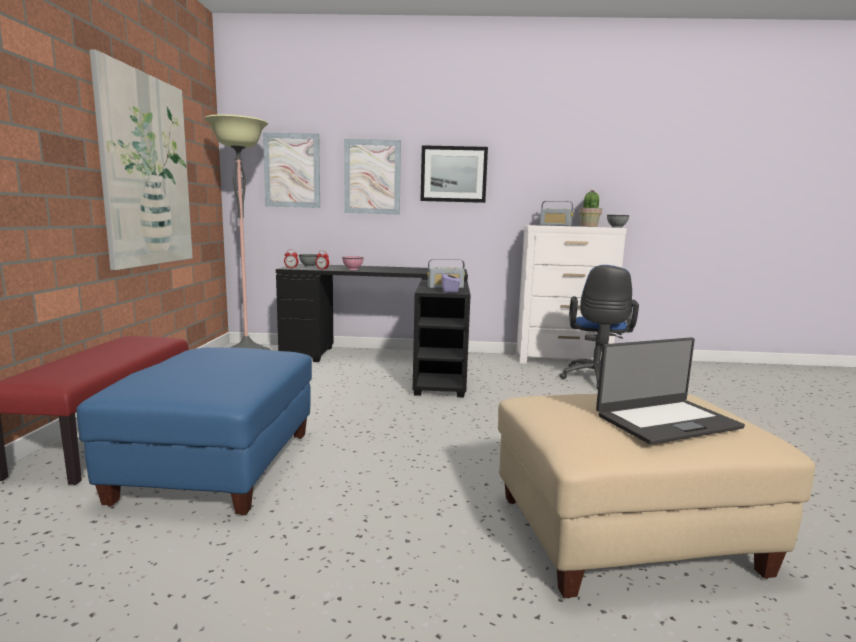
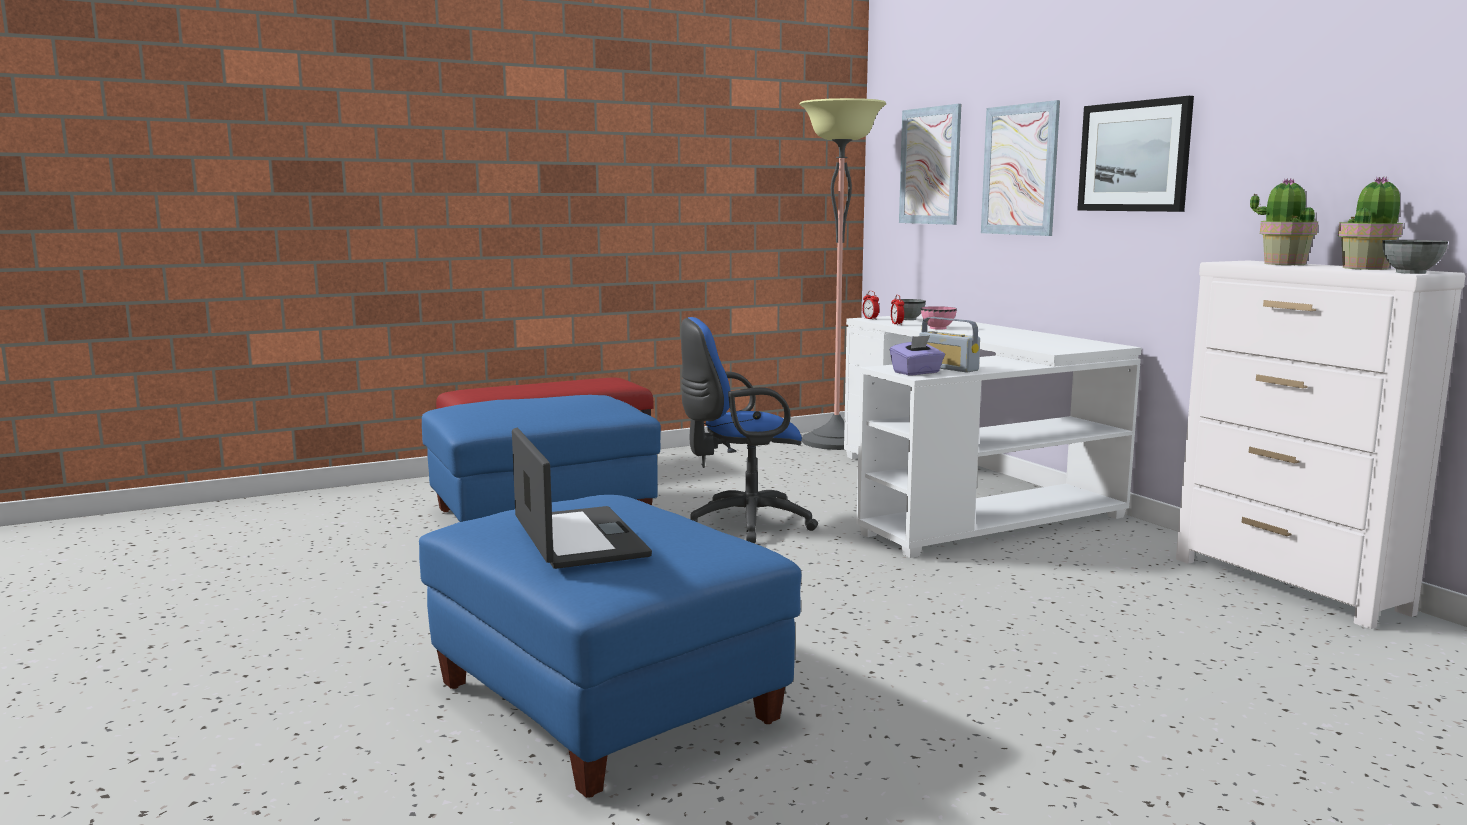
camera: 60 degrees right, 0 degrees up
picture [89,49,193,270] -> none
black desk [276,264,471,398] -> white desk [844,314,1141,558]
beige ottoman [498,394,815,598] -> blue ottoman [419,495,801,798]
radio [540,201,573,226] -> potted plant [1250,178,1318,265]
blue office chair [559,265,639,389] -> blue office chair moved to [681,317,818,543]
laptop [596,337,745,444] -> laptop turned 150 degrees counterclockwise [512,428,652,569]

